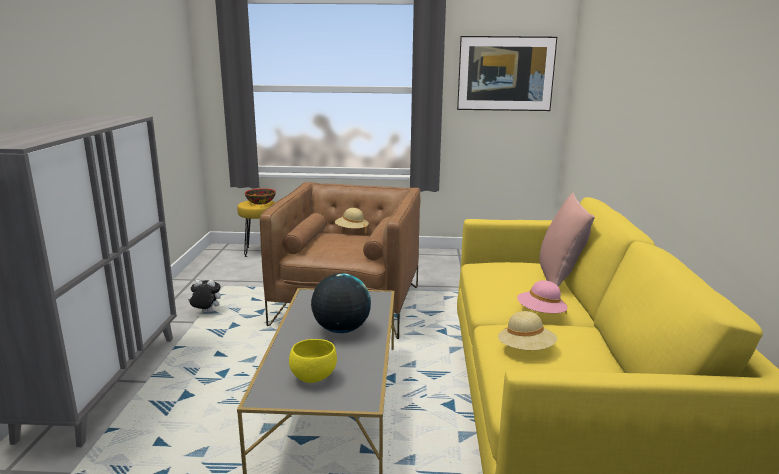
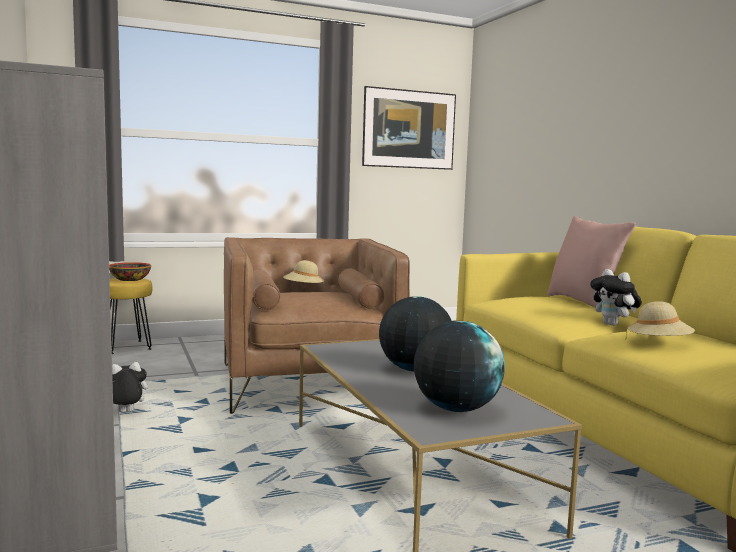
camera: 25 degrees left, 10 degrees down
yellow bowl [289,339,337,383] -> globe [414,321,505,412]
pink hat [517,280,568,313] -> plush toy [590,269,642,326]

